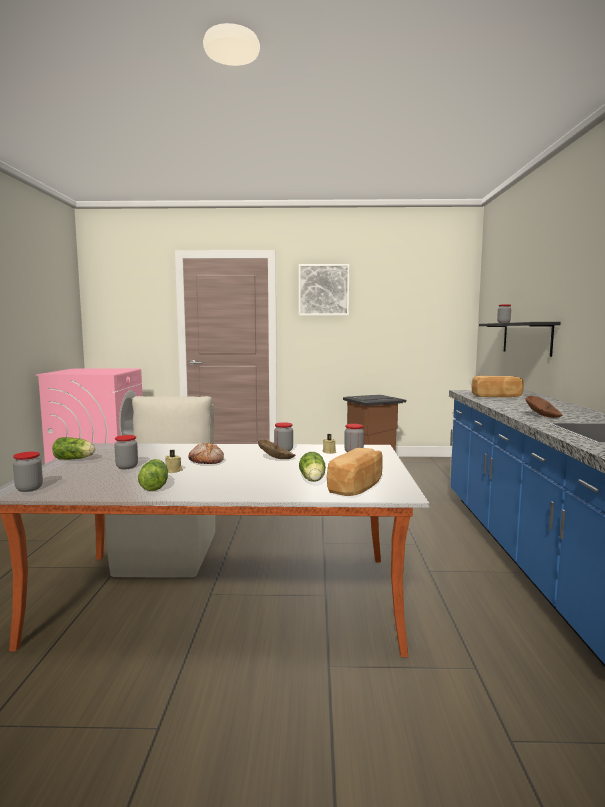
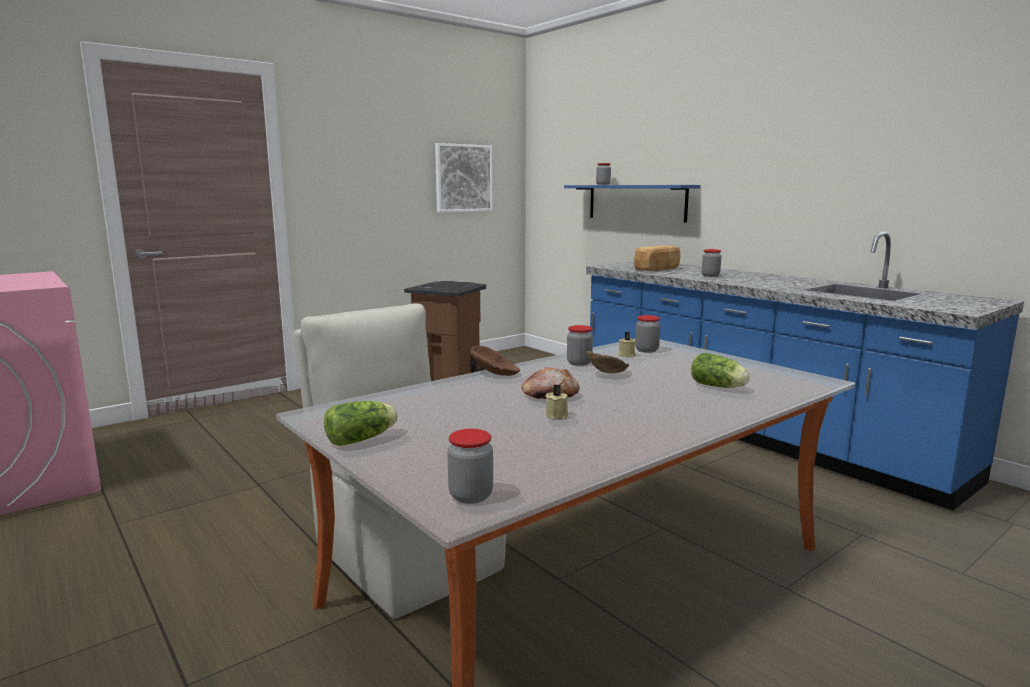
camera: 40 degrees left, 5 degrees up
jar [114,435,138,469] -> jar moved to [702,249,721,277]
lettuce [138,459,168,491] -> none
picture [299,264,349,316] -> picture moved to [435,143,493,212]
bread [327,448,383,496] -> none
black shelf [479,322,561,357] -> blue shelf [564,185,701,223]
brown bowl [526,396,563,418] -> brown bowl moved to [471,346,520,376]

